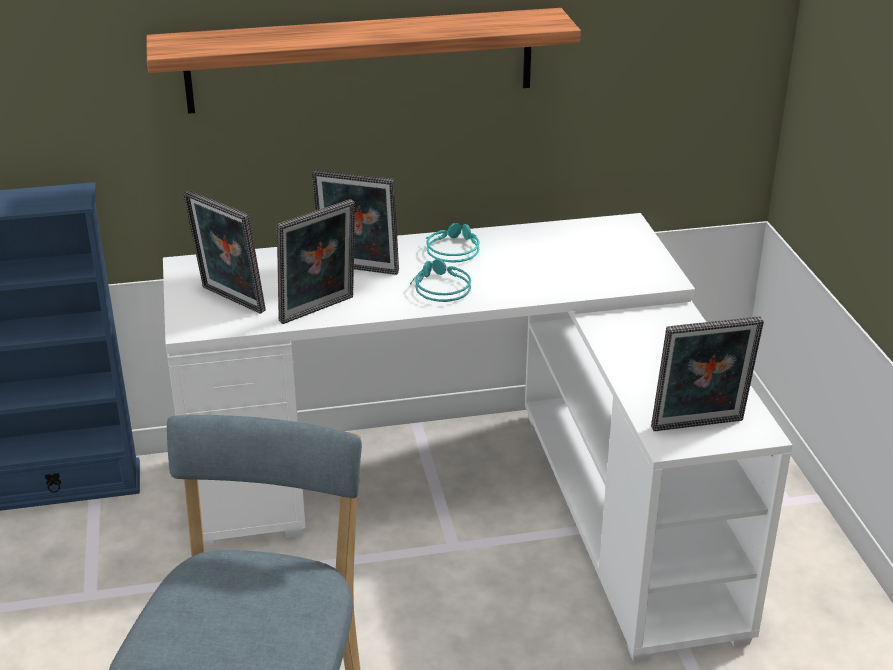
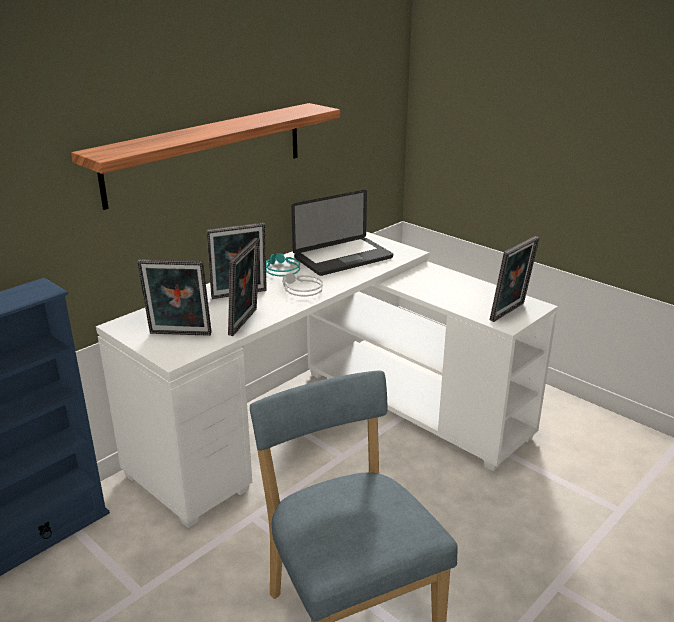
camera: 35 degrees left, 5 degrees down
turquoise headphones [410,259,471,302] -> grey headphones [282,273,323,296]
none -> laptop [291,190,393,276]

